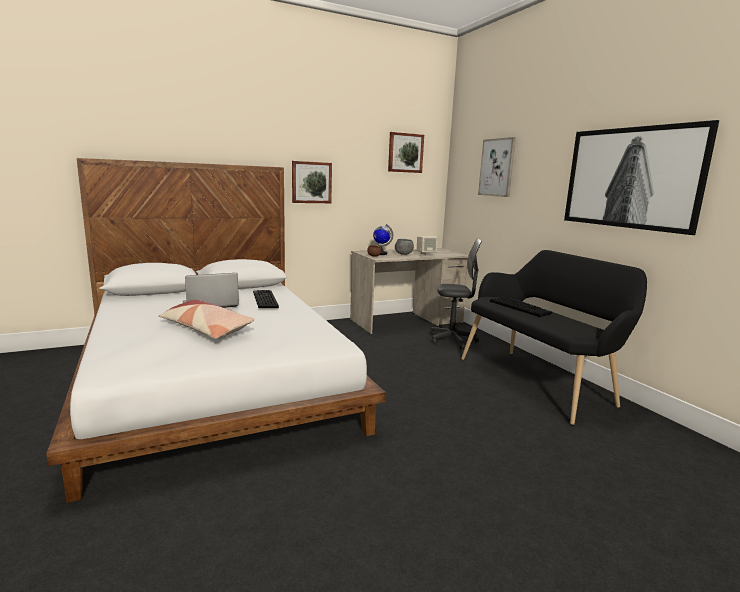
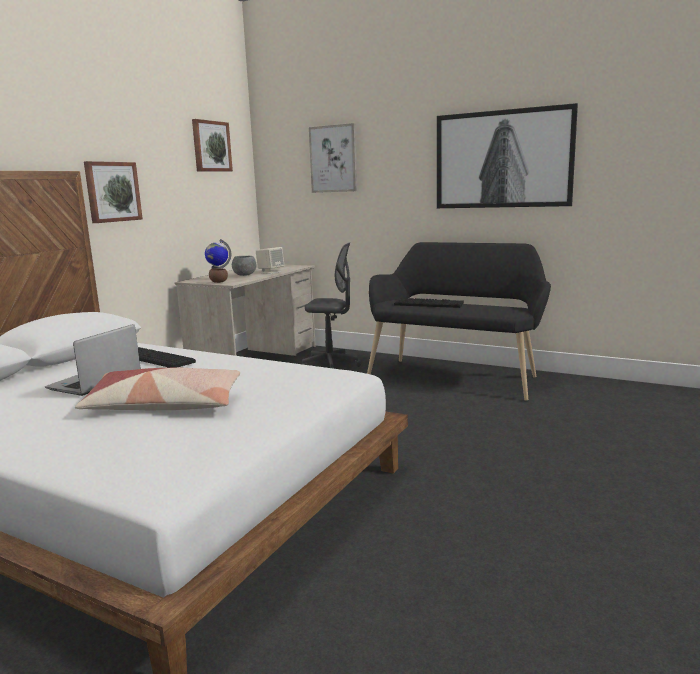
camera: 35 degrees left, 0 degrees up
grey office chair [430,239,482,349] -> grey office chair turned 45 degrees clockwise [302,242,362,369]

